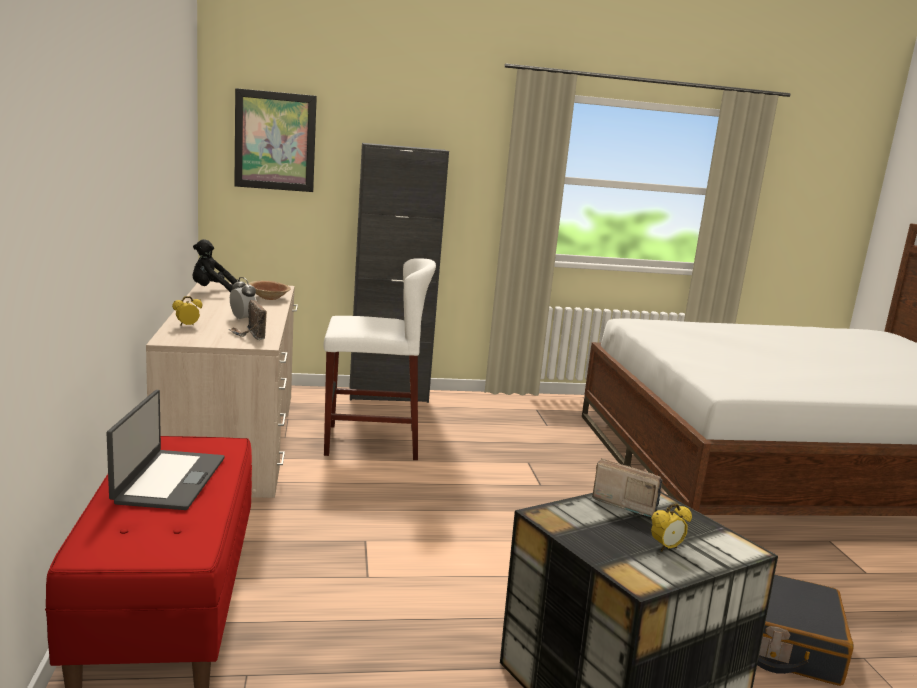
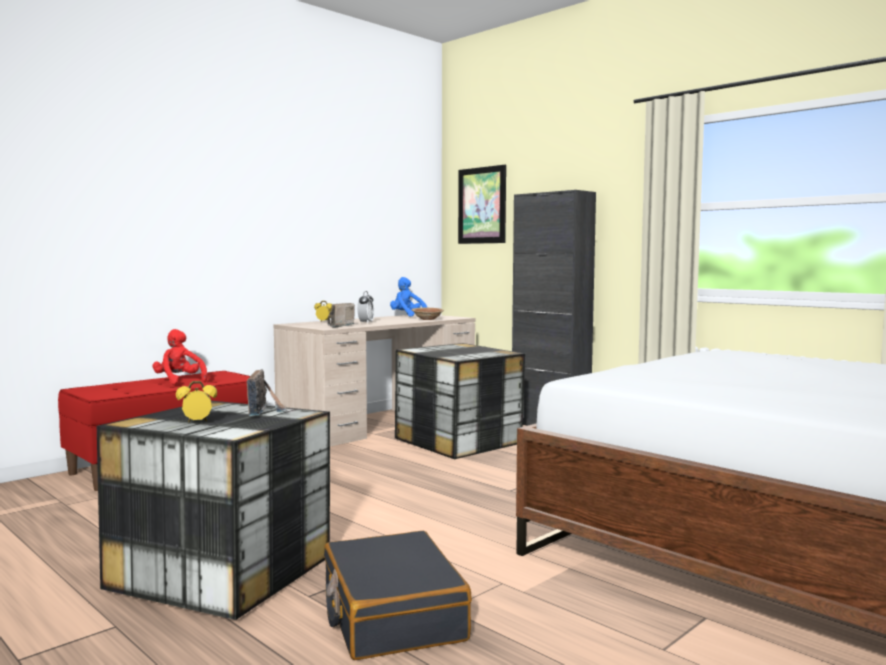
camera: 55 degrees right, 10 degrees down
laptop [107,390,225,510] -> red plush toy [152,329,207,385]
black plush toy [192,239,240,293] -> blue plush toy [390,277,428,317]
white stool [324,258,436,460] -> storage box [395,343,525,459]
alarm clock [651,503,692,552] -> alarm clock turned 135 degrees clockwise [176,381,217,422]

